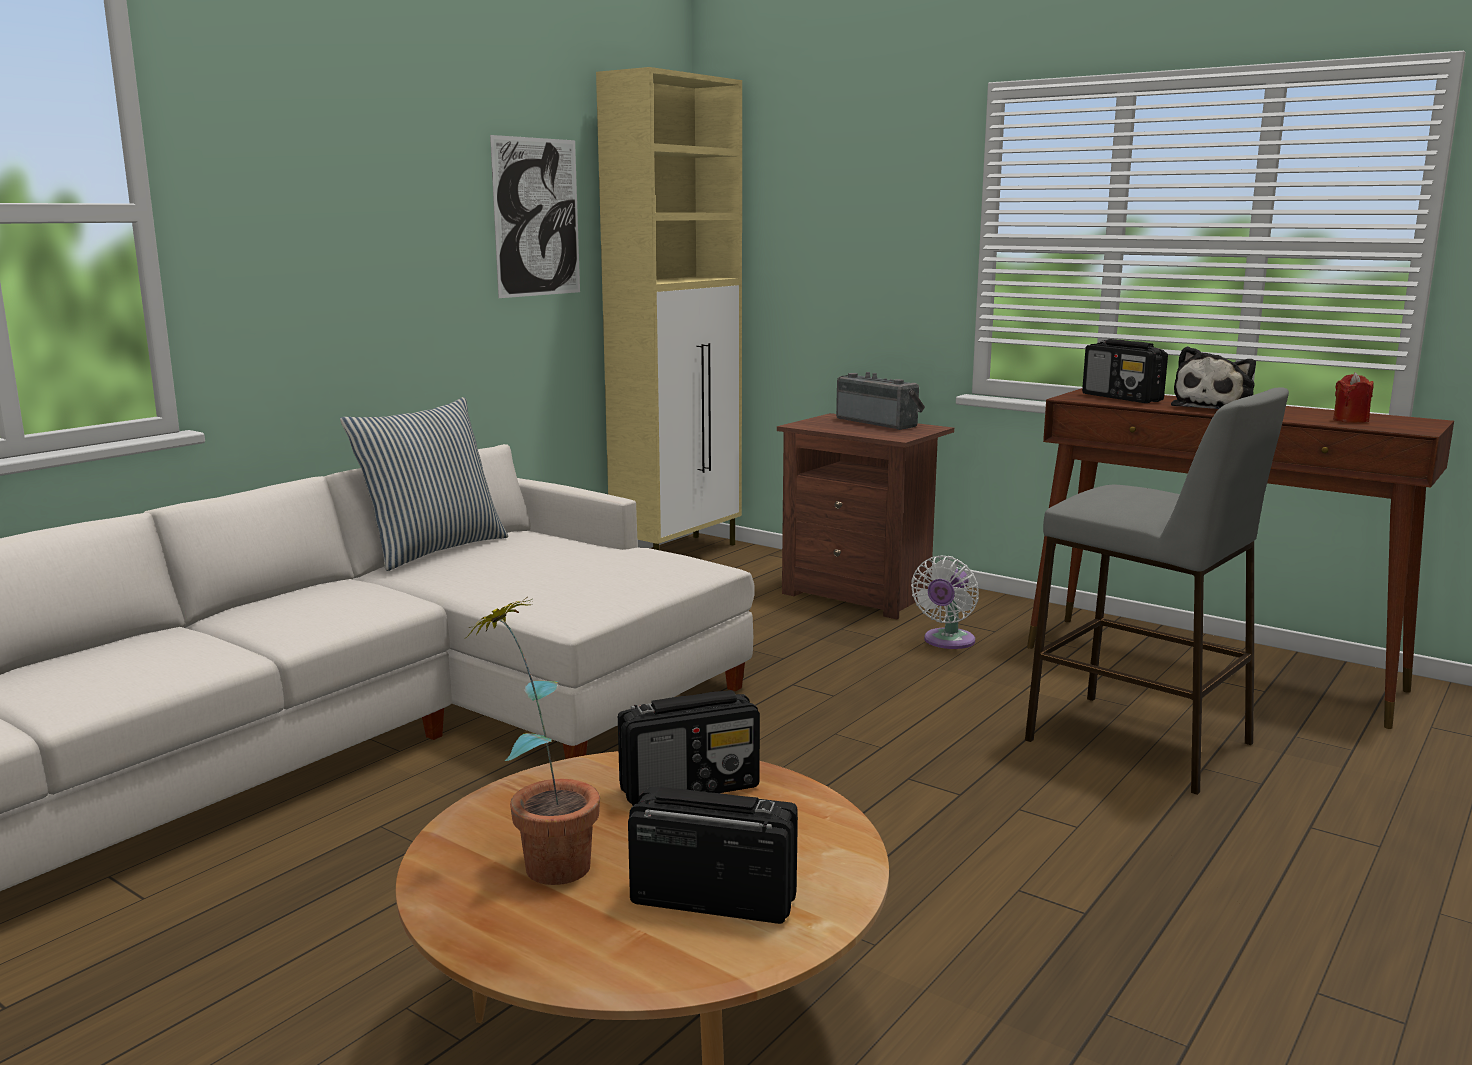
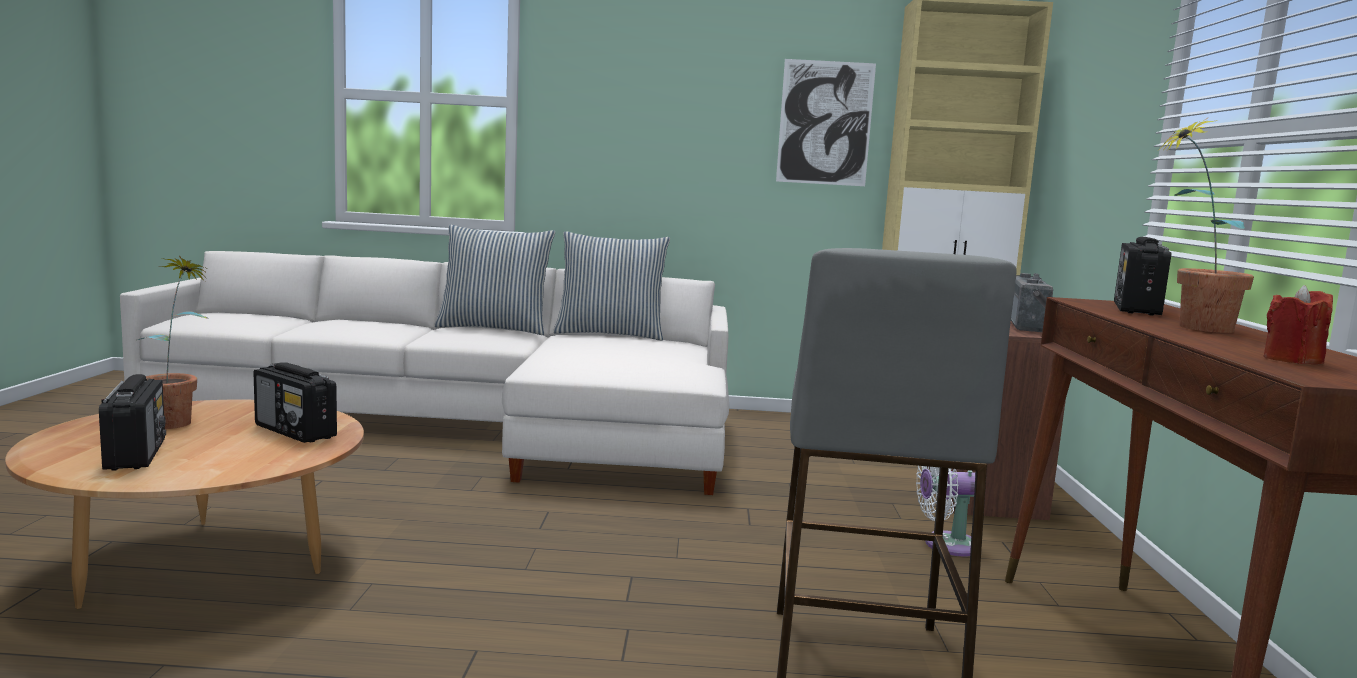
camera: 55 degrees right, 5 degrees down
plush toy [1171,346,1256,409] -> potted plant [1157,117,1254,333]
none -> pillow [434,225,555,335]

